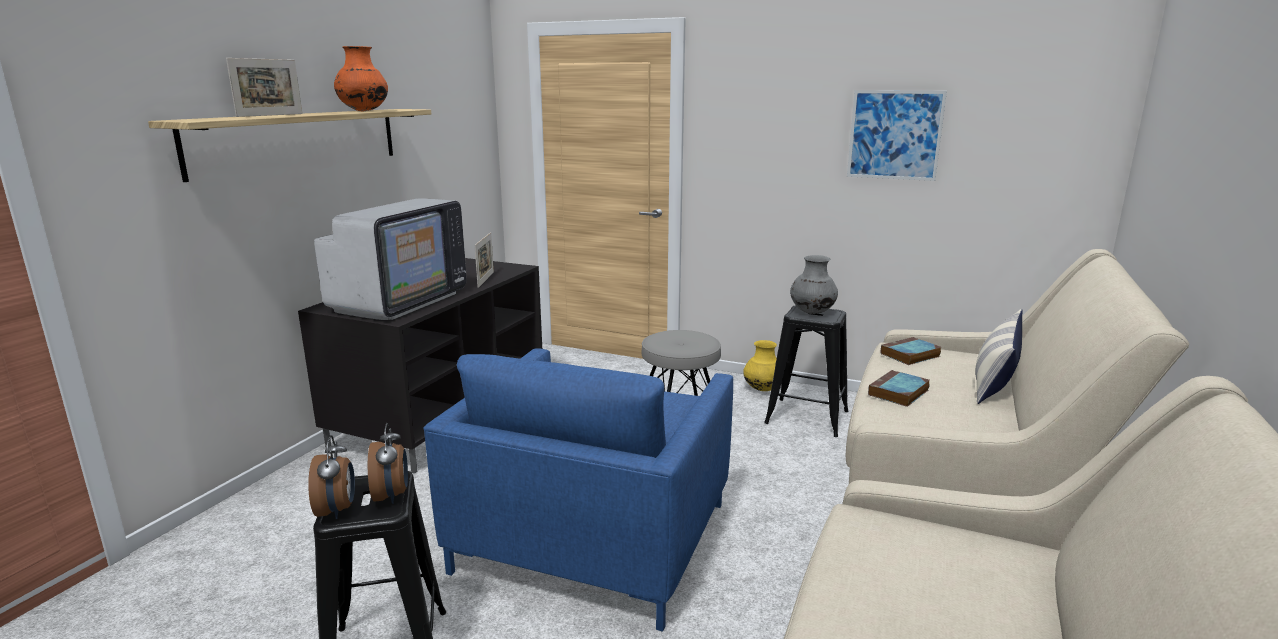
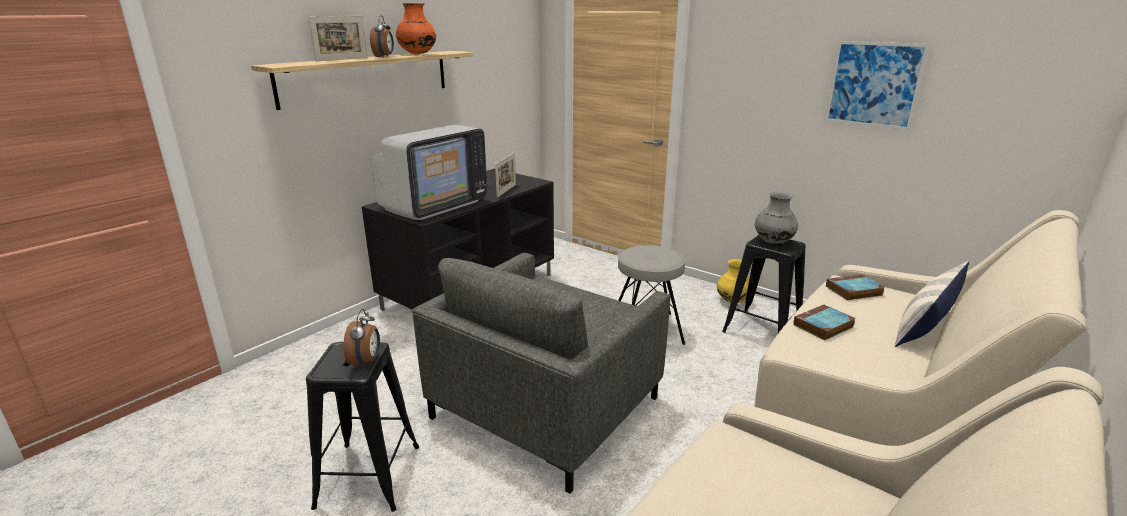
camera: 15 degrees right, 5 degrees up
alarm clock [308,435,355,519] -> alarm clock moved to [370,16,394,58]
blue armchair [423,348,733,632] -> grey armchair [412,253,670,494]

